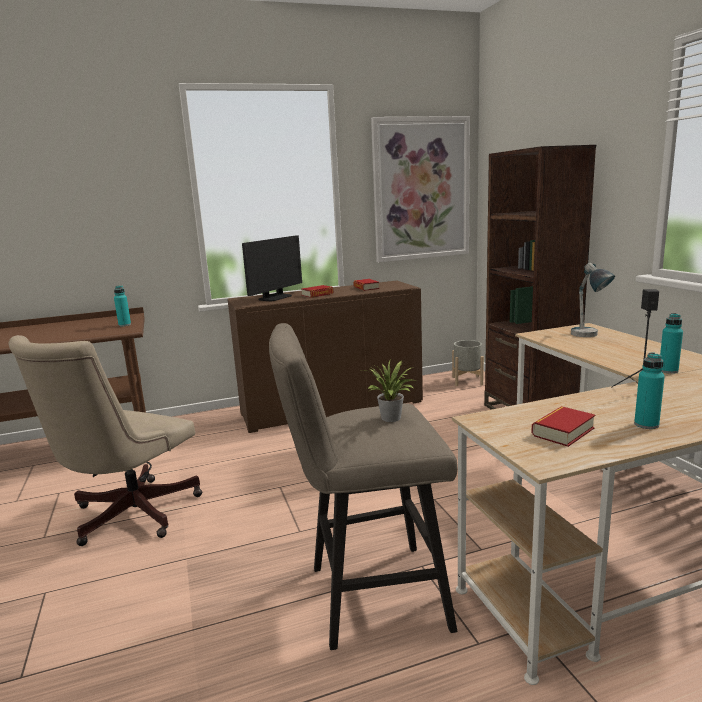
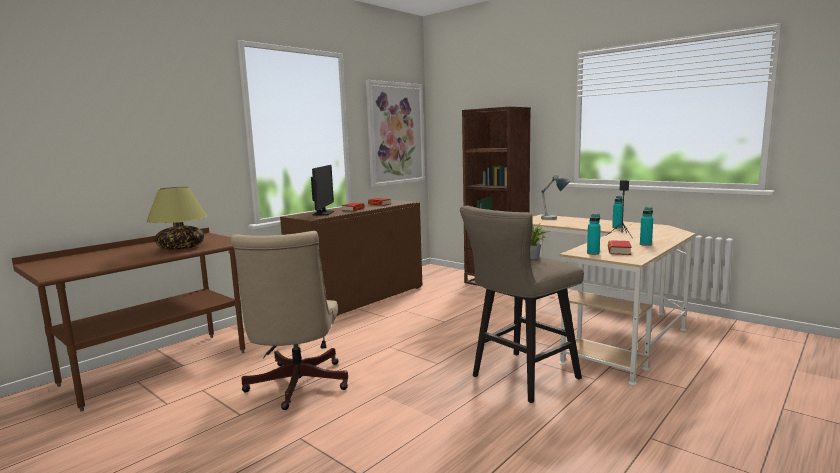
camera: 30 degrees left, 5 degrees down
turquoise bottle [114,286,131,326] -> turquoise bottle moved to [587,214,601,255]
grey planter [452,340,484,386] -> none
none -> table lamp [146,187,207,250]

